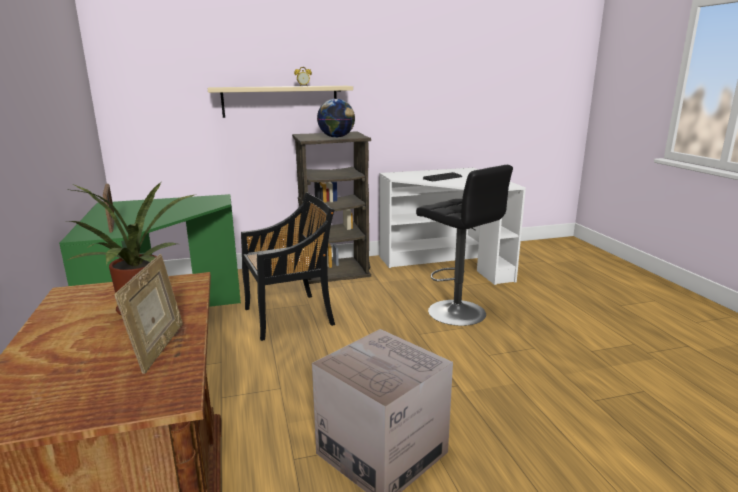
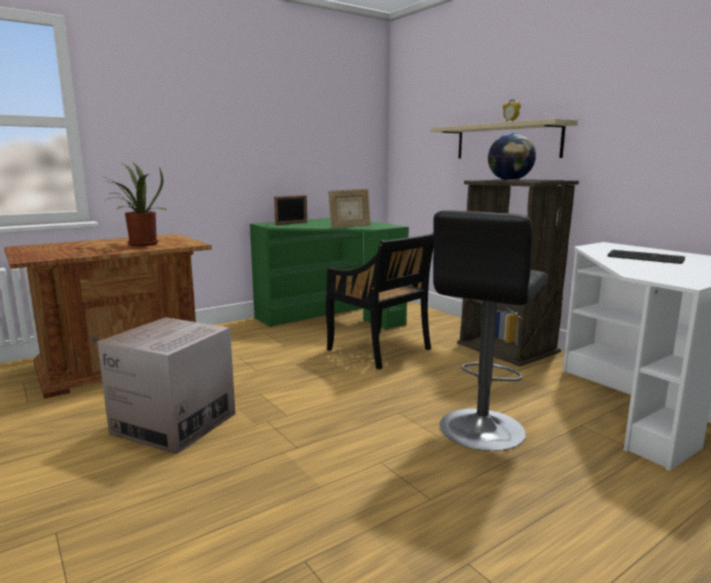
camera: 70 degrees right, 5 degrees down
picture frame [115,254,183,374] -> picture frame moved to [328,189,371,228]

